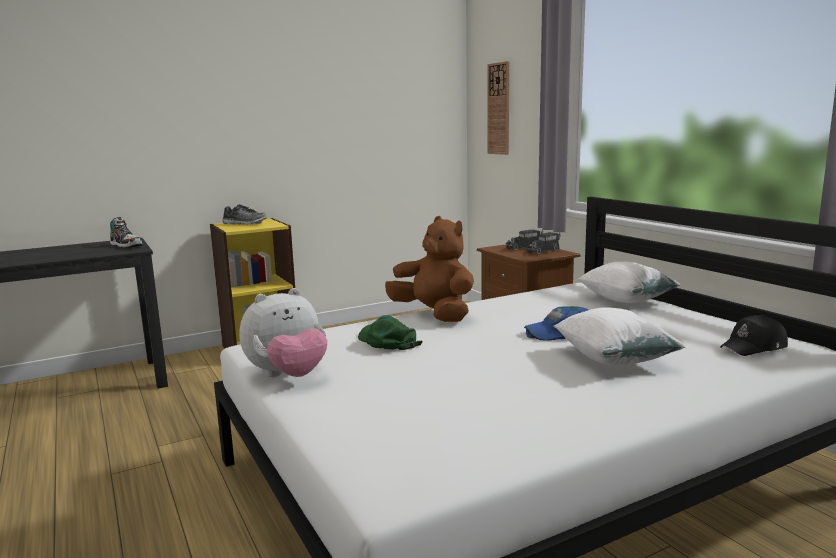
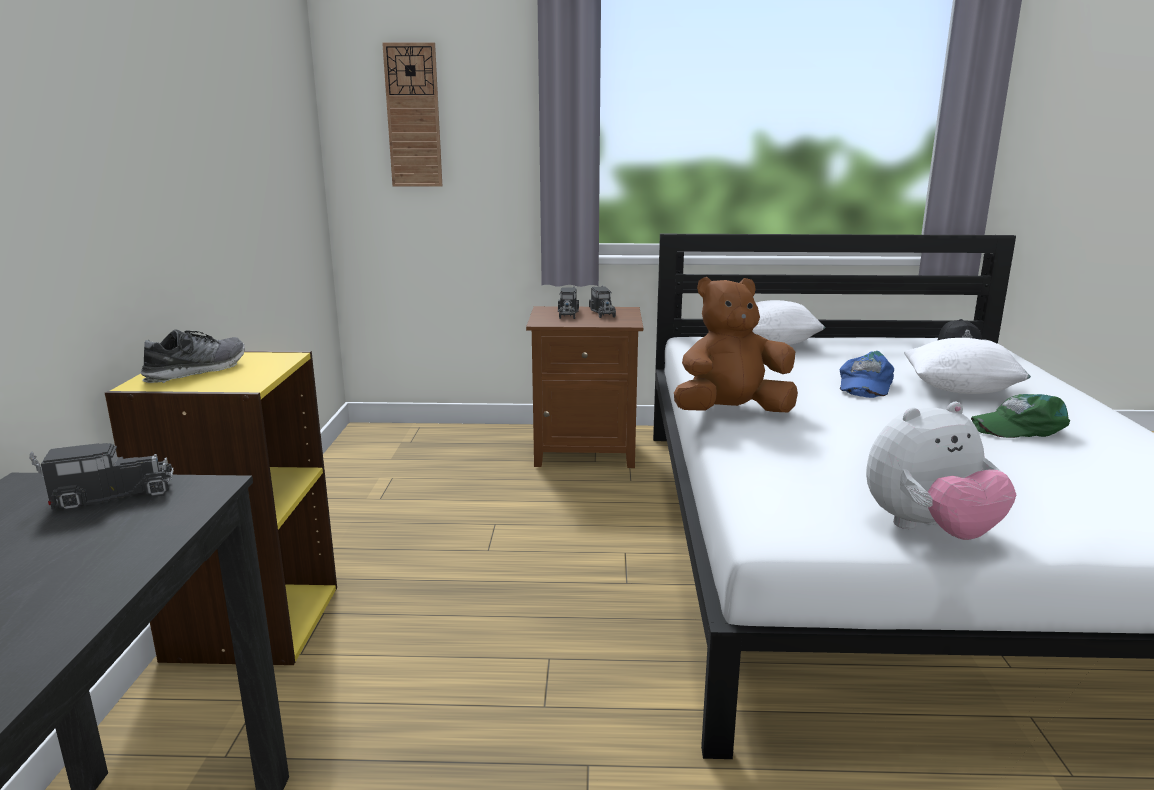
camera: 60 degrees left, 5 degrees up
shoe [110,217,142,248] -> toy truck [29,443,174,511]
plush toy [239,288,327,377] -> plush toy turned 75 degrees clockwise [866,402,1016,540]
green cap [358,315,423,350] -> green cap moved to [971,394,1070,438]

